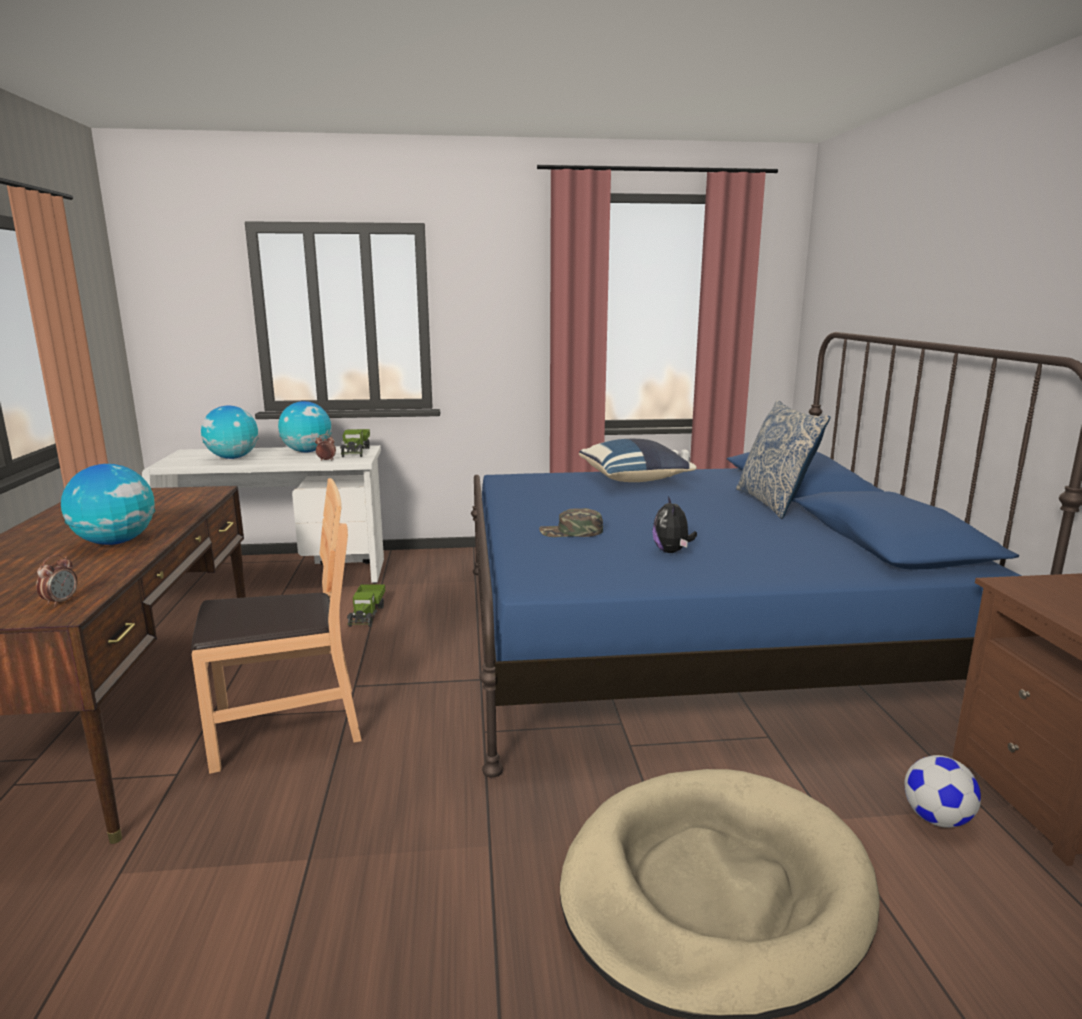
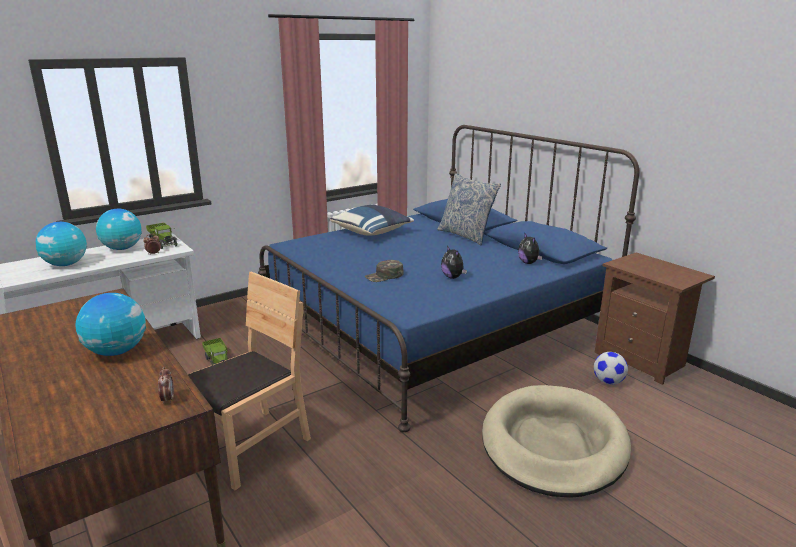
camera: 30 degrees left, 5 degrees up
none -> plush toy [518,232,543,264]

